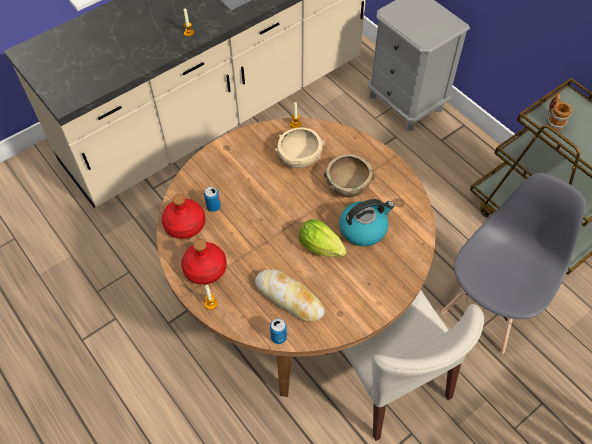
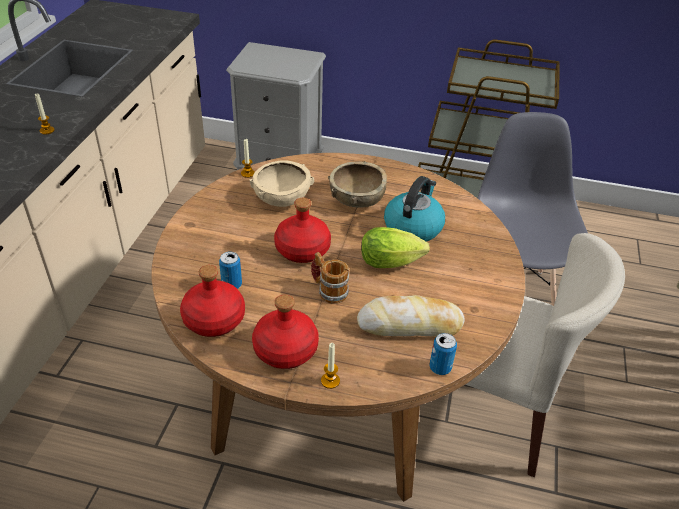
camera: 40 degrees left, 15 degrees down
mug [547,94,572,130] -> mug moved to [311,252,349,304]
none -> red bottle [274,198,331,263]

